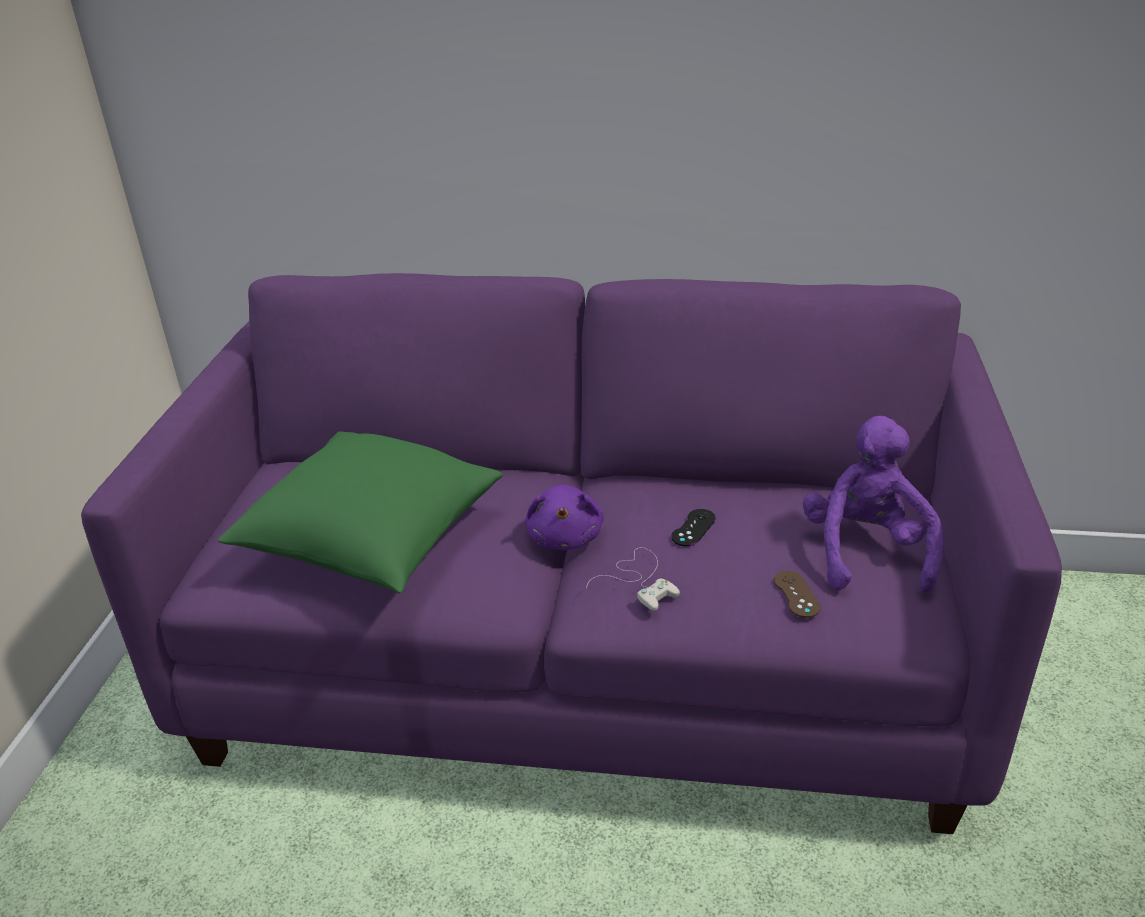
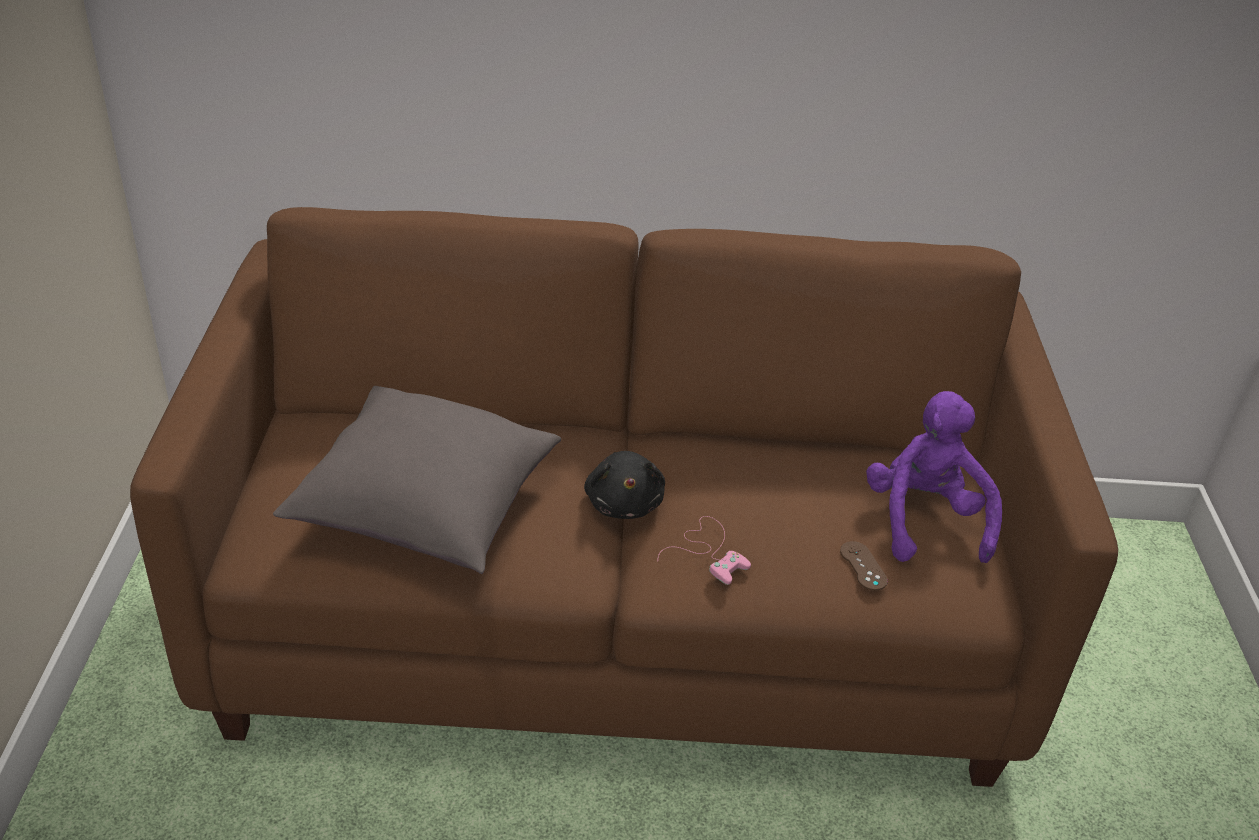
camera: 10 degrees left, 5 degrees up
purple sofa [81,273,1062,834] -> brown sofa [130,207,1118,787]
green pillow [218,431,503,594] -> grey pillow [273,386,561,574]
purple plush toy [525,485,604,550] -> black plush toy [584,451,665,519]
white game controller [586,547,680,611] -> pink game controller [658,516,751,585]
black game controller [671,509,716,547] -> none

